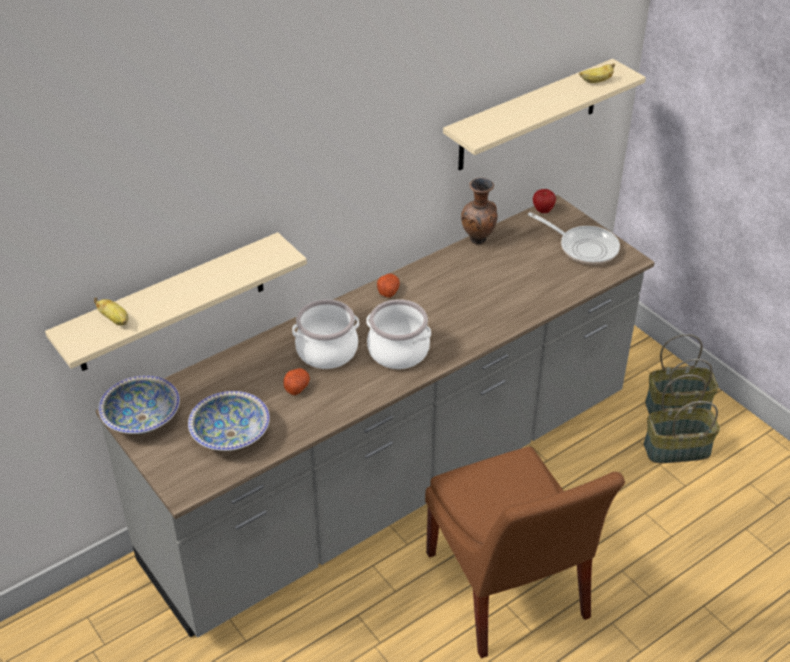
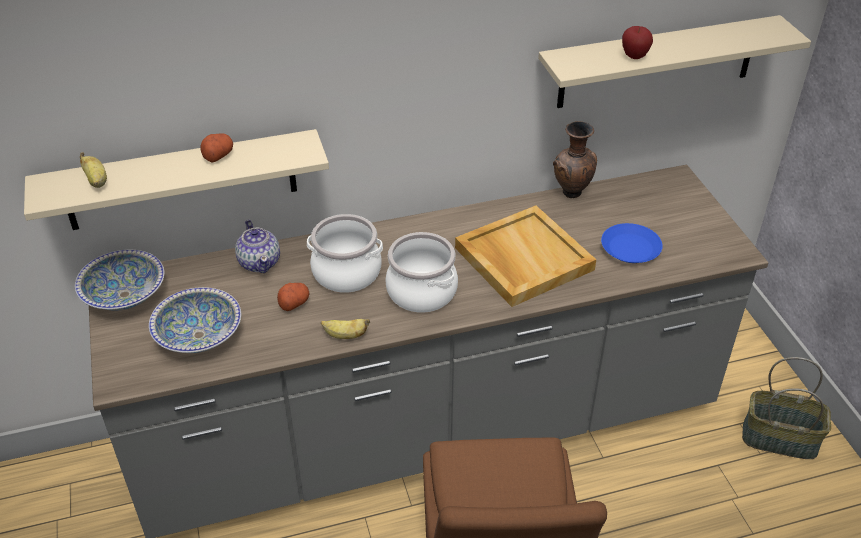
camera: 20 degrees right, 0 degrees up
potato [377,274,400,298] -> potato moved to [200,133,233,163]
frying pan [528,212,620,265] -> none
apple [533,189,556,213] -> apple moved to [622,26,653,59]
banana [579,63,615,83] -> banana moved to [321,319,370,339]
basket [643,375,720,463] -> none
none -> teapot [235,220,280,273]
none -> beige tray [455,206,596,307]
none -> blue plate [601,223,663,263]

